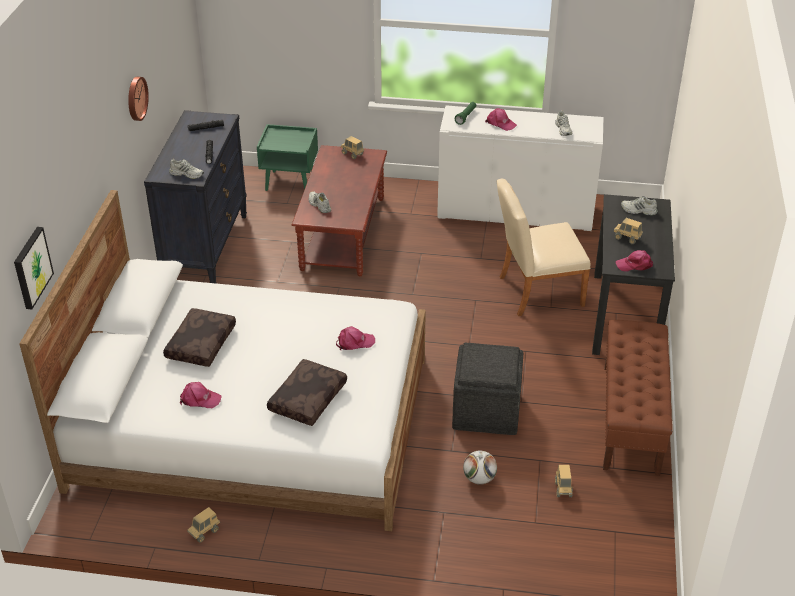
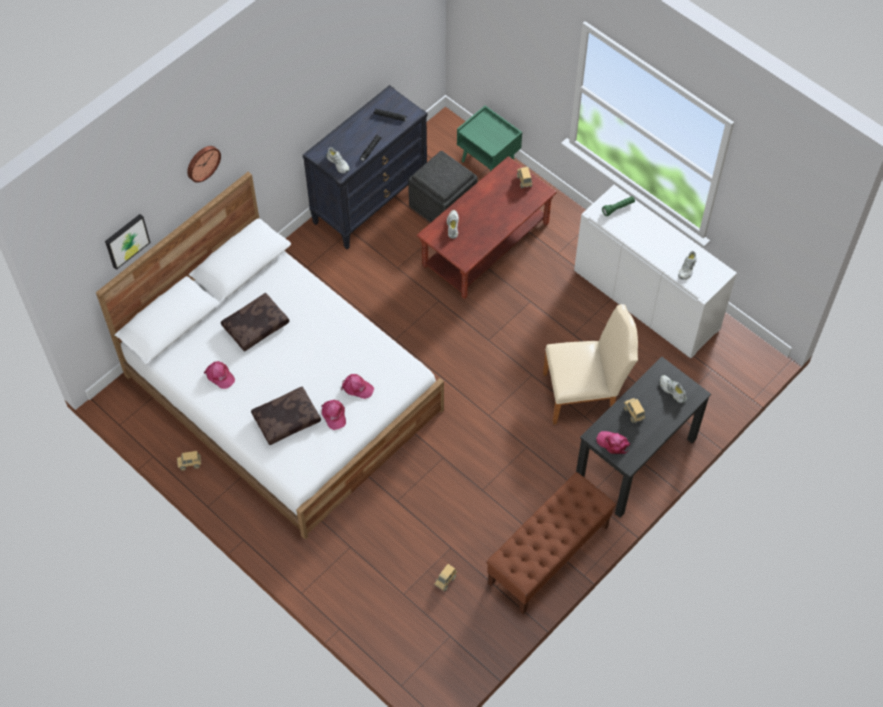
camera: 35 degrees right, 20 degrees up
wall clock [128,77,149,121] -> wall clock moved to [187,146,221,183]
grey ottoman [452,343,523,435] -> grey ottoman moved to [408,151,478,223]
football [463,451,497,485] -> none
pink cap [485,108,517,131] -> pink cap moved to [321,400,346,430]
beige chair [497,179,591,316] -> beige chair turned 150 degrees clockwise [543,304,638,425]

